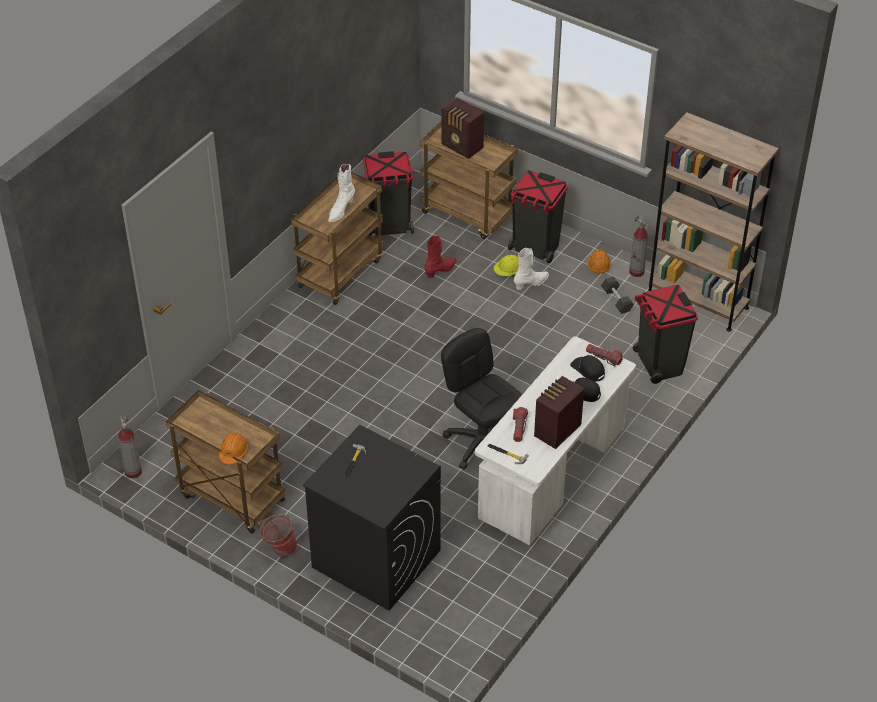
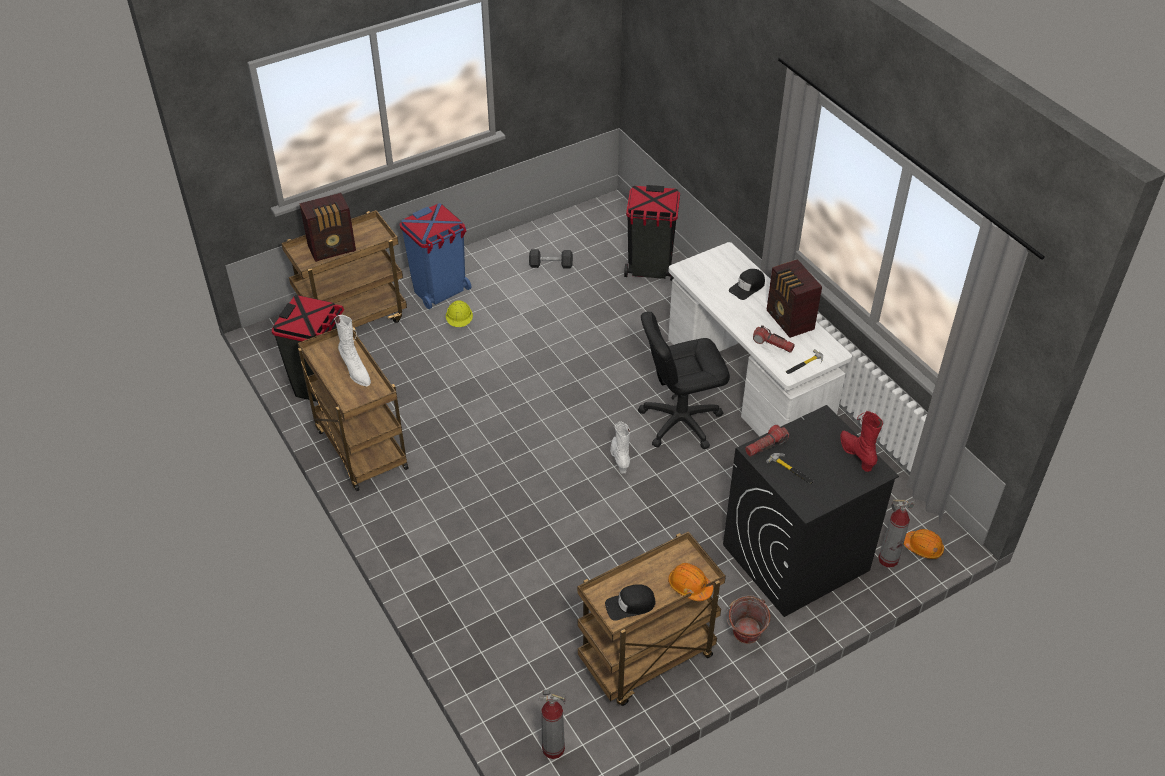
camera: 65 degrees left, 0 degrees up
red boot [424,236,457,278] -> red boot moved to [840,411,883,472]
black trash can [508,170,568,263] -> blue trash can [400,203,471,309]
white boot [514,248,549,290] -> white boot moved to [611,421,630,473]
black cap [570,355,605,382] -> black cap moved to [605,584,656,621]
flashlight [586,344,623,367] -> flashlight moved to [745,425,789,456]
orange hard hat [588,250,611,274] -> orange hard hat moved to [904,529,944,559]
fire extinguisher [629,214,650,277] -> fire extinguisher moved to [878,499,916,567]
brown bookcase [649,112,779,332] -> none

